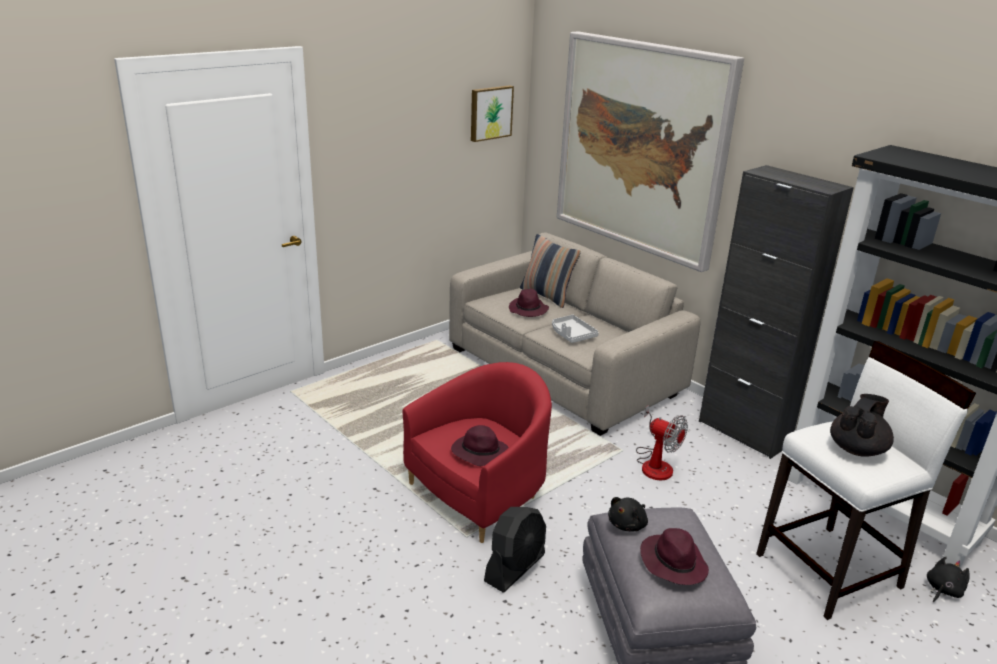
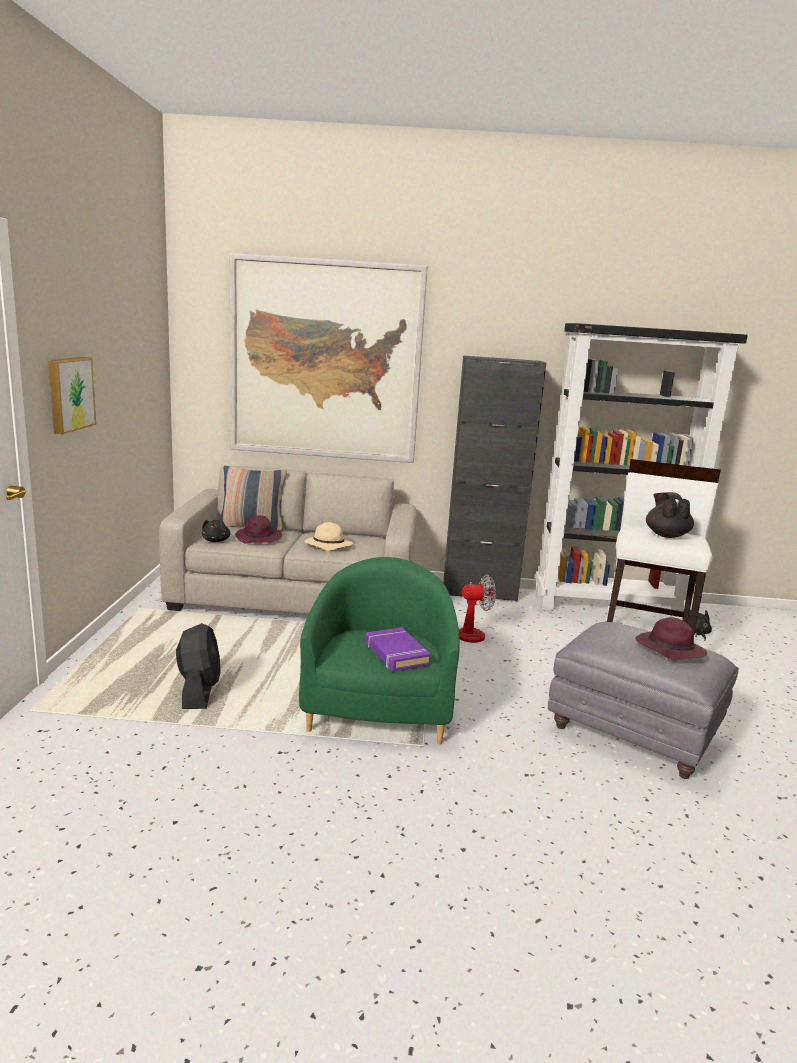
camera: 45 degrees left, 10 degrees down
red armchair [403,362,552,543] -> green armchair [299,557,460,745]
purple hat [451,425,509,466] -> purple book [366,627,431,672]
picture [471,85,514,142] -> picture moved to [48,357,96,434]
black fan [484,507,546,593] -> black fan moved to [176,623,221,709]
grey tray [552,315,599,343] -> beige hat [304,522,353,551]
black plush toy [608,497,648,531] -> black plush toy moved to [202,520,231,542]

